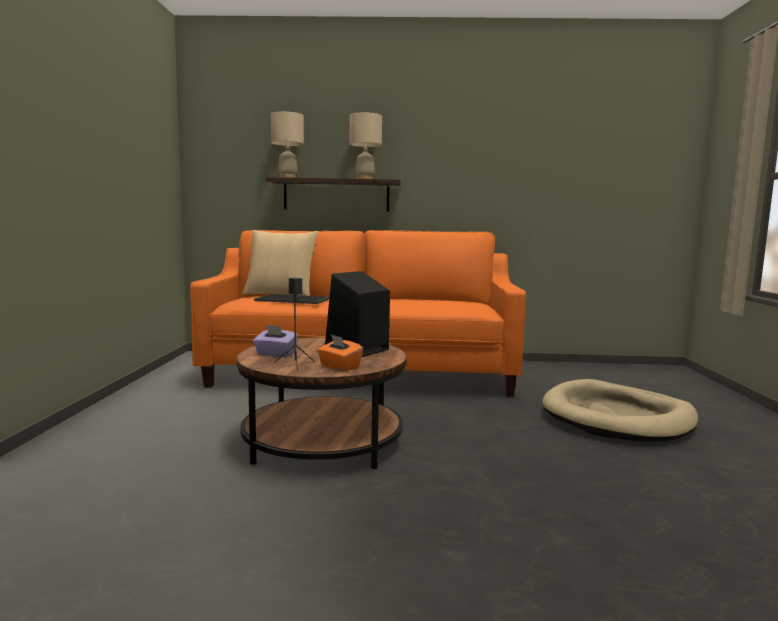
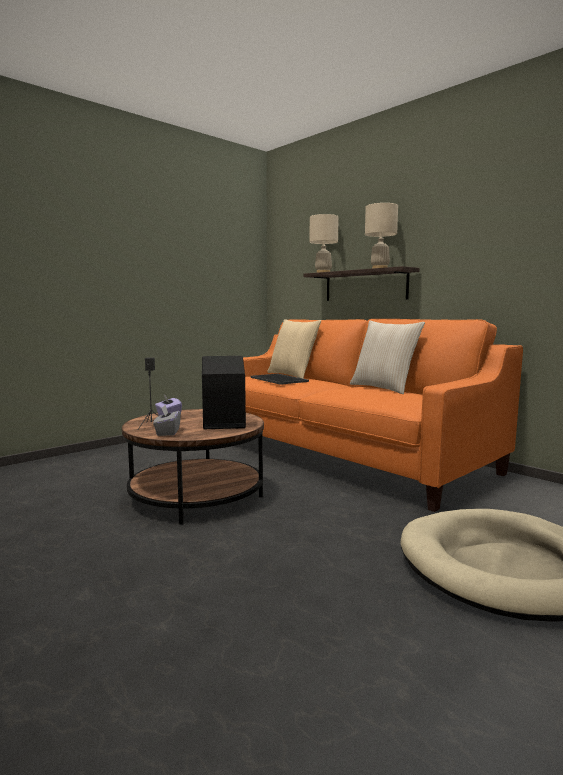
camera: 45 degrees right, 0 degrees up
orange tissue box [317,334,363,371] -> grey tissue box [153,405,181,436]
none -> beige pillow [350,321,425,394]

